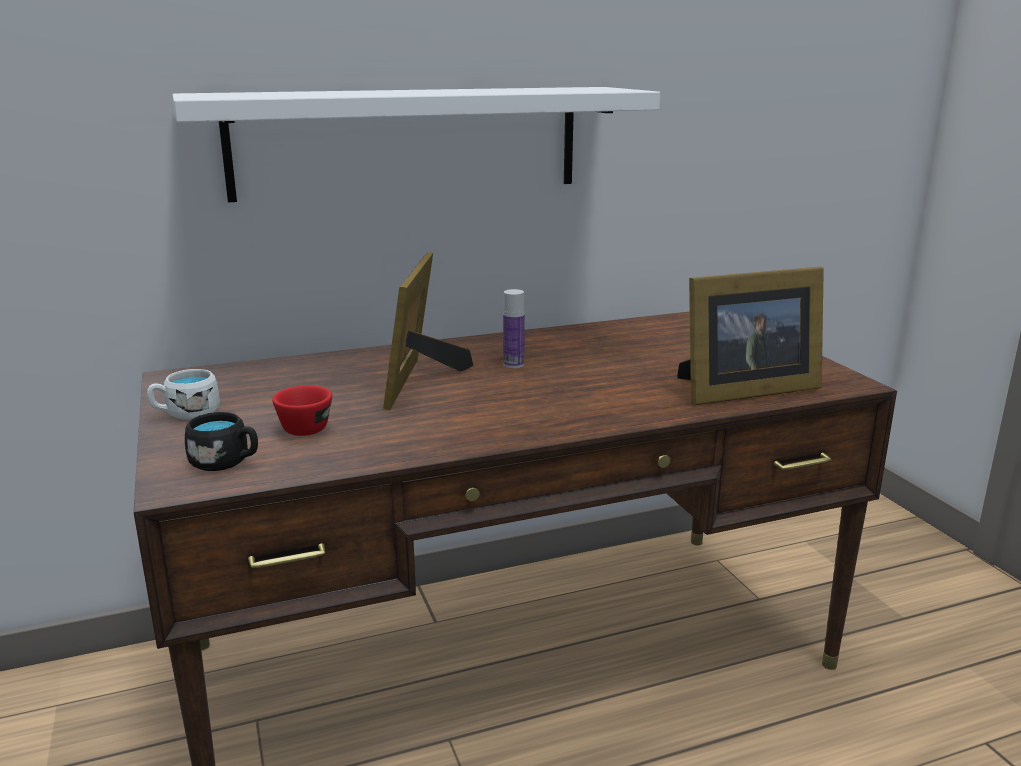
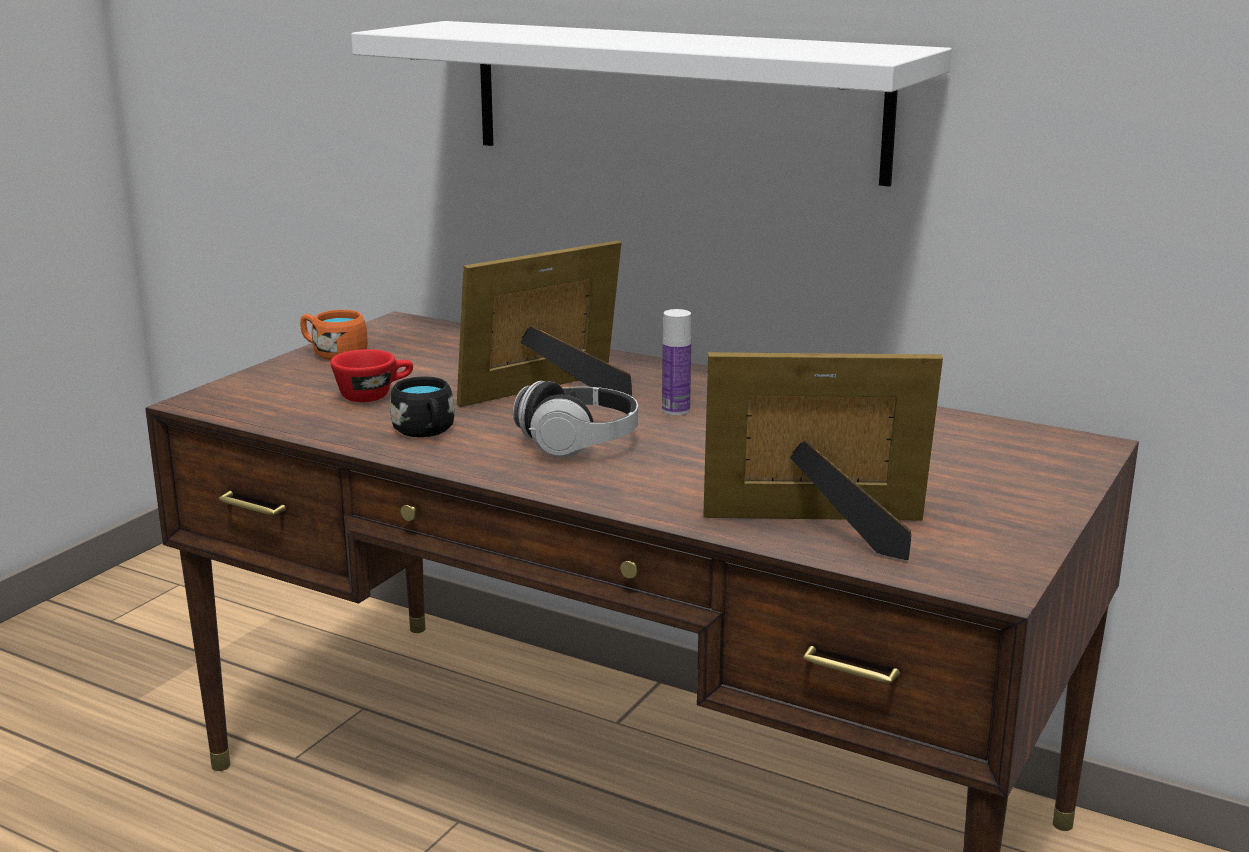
camera: 50 degrees right, 0 degrees up
white mug [147,369,220,420] -> orange mug [300,310,368,360]
black mug [185,412,258,471] -> black mug moved to [390,376,454,437]
picture frame [677,267,824,405] -> picture frame turned 150 degrees clockwise [703,352,943,560]
none -> headphones [513,381,638,457]

